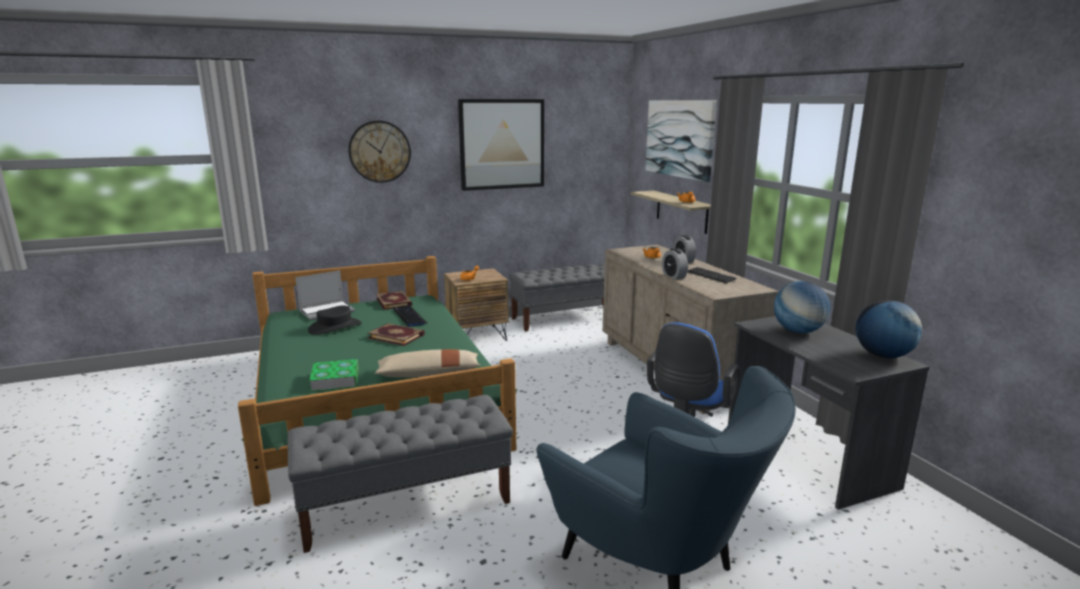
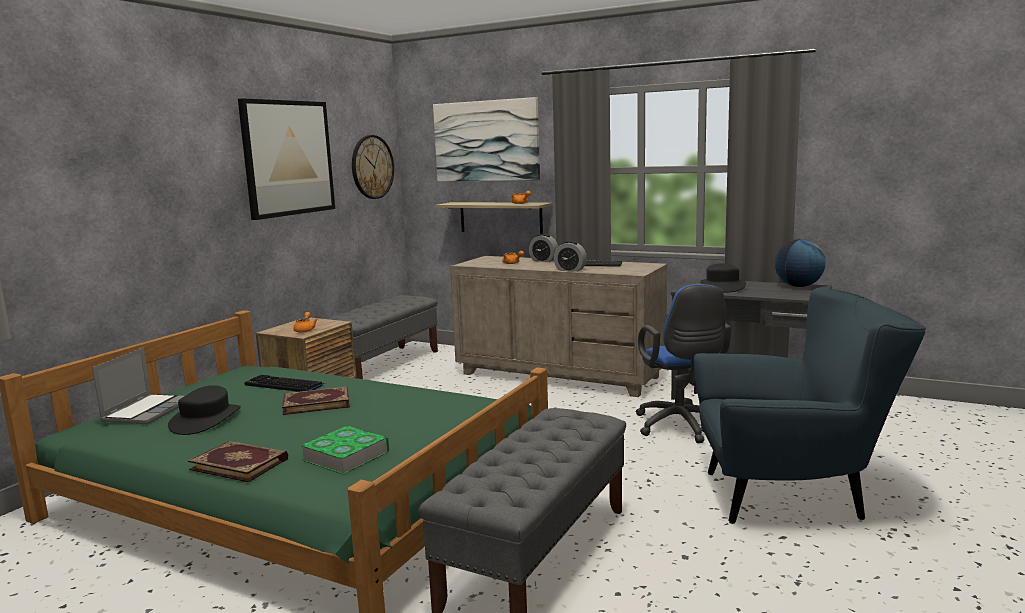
camera: 40 degrees left, 5 degrees down
wall clock [348,120,411,183] -> wall clock moved to [352,135,394,199]
beige pillow [375,349,481,378] -> none
book [376,291,412,310] -> book moved to [188,441,288,482]
globe [774,281,831,333] -> black hat [700,263,746,292]

